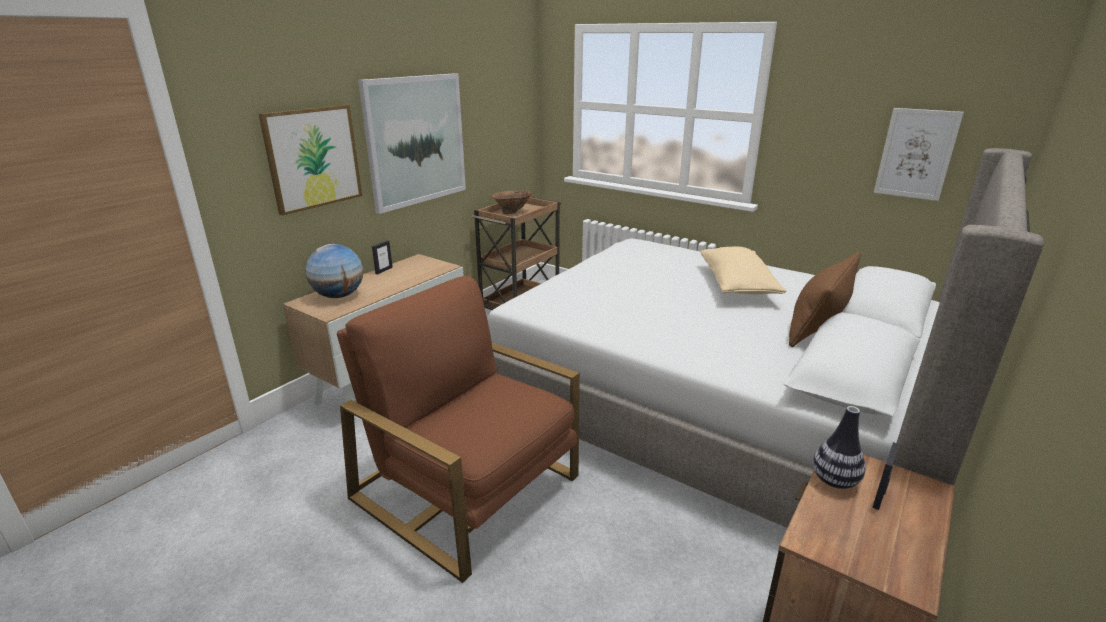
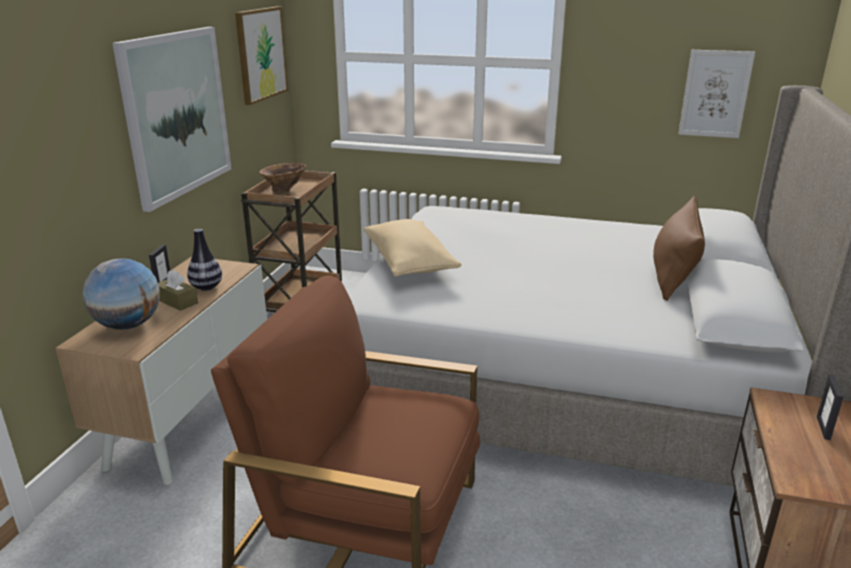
camera: 20 degrees left, 0 degrees up
picture [258,104,362,215] -> picture moved to [235,6,288,105]
beige pillow [700,247,786,294] -> beige pillow moved to [364,219,462,277]
vase [813,406,865,489] -> vase moved to [187,229,222,291]
none -> brown tissue box [158,270,198,311]

